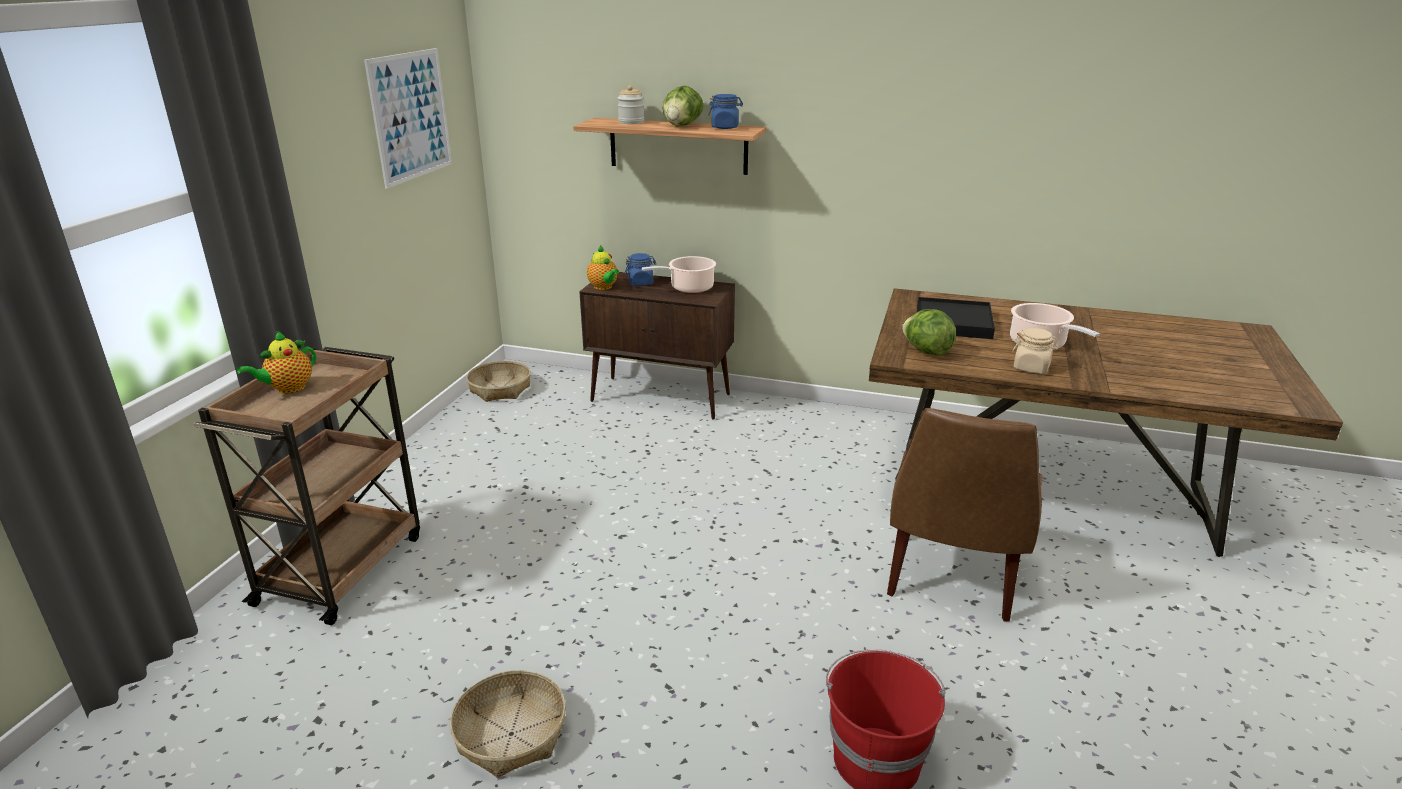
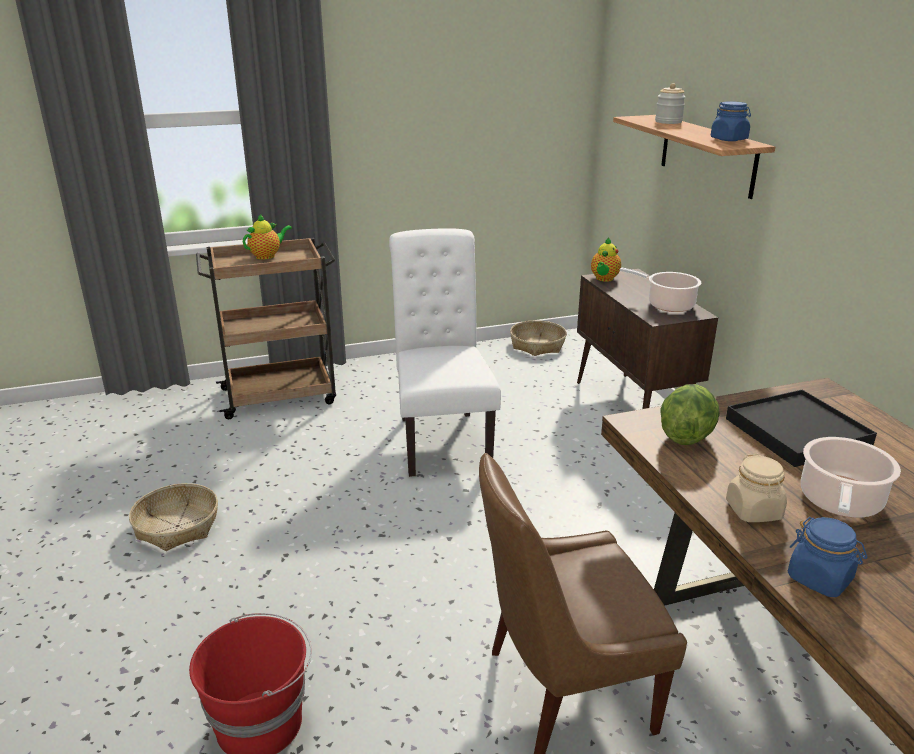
camera: 55 degrees right, 0 degrees up
teapot [237,331,316,394] -> teapot turned 135 degrees clockwise [243,214,292,260]
picture [364,48,452,188] -> none
blue jar [625,253,656,286] -> blue jar moved to [788,517,867,597]
lettuce [663,85,704,126] -> none
none -> white chair [389,228,501,477]

